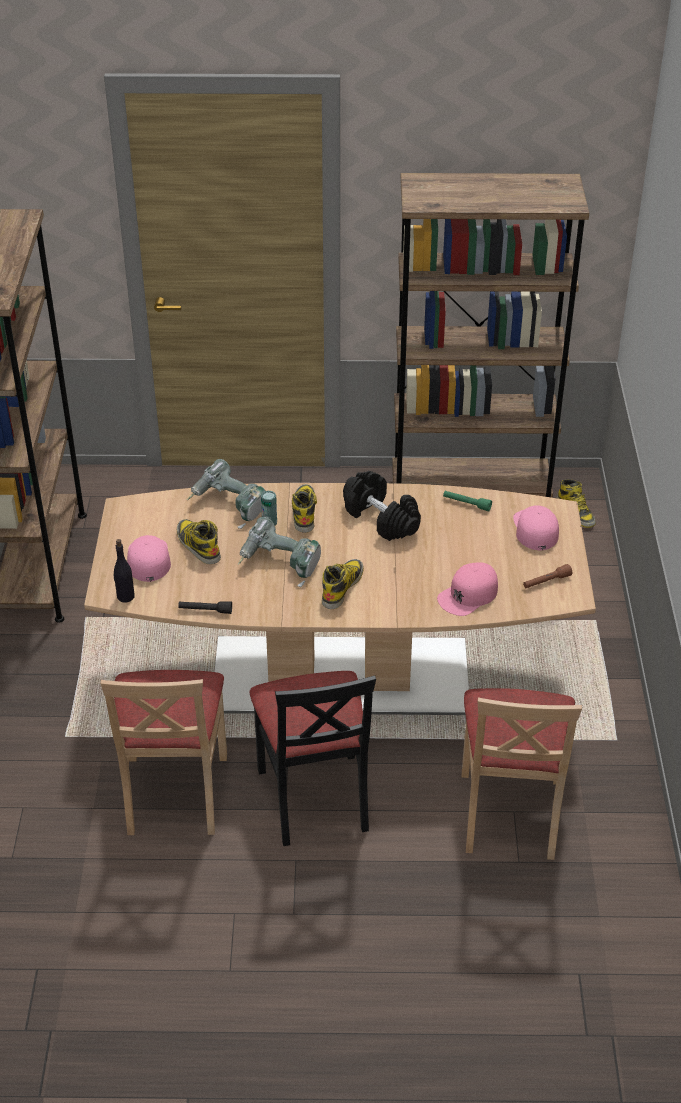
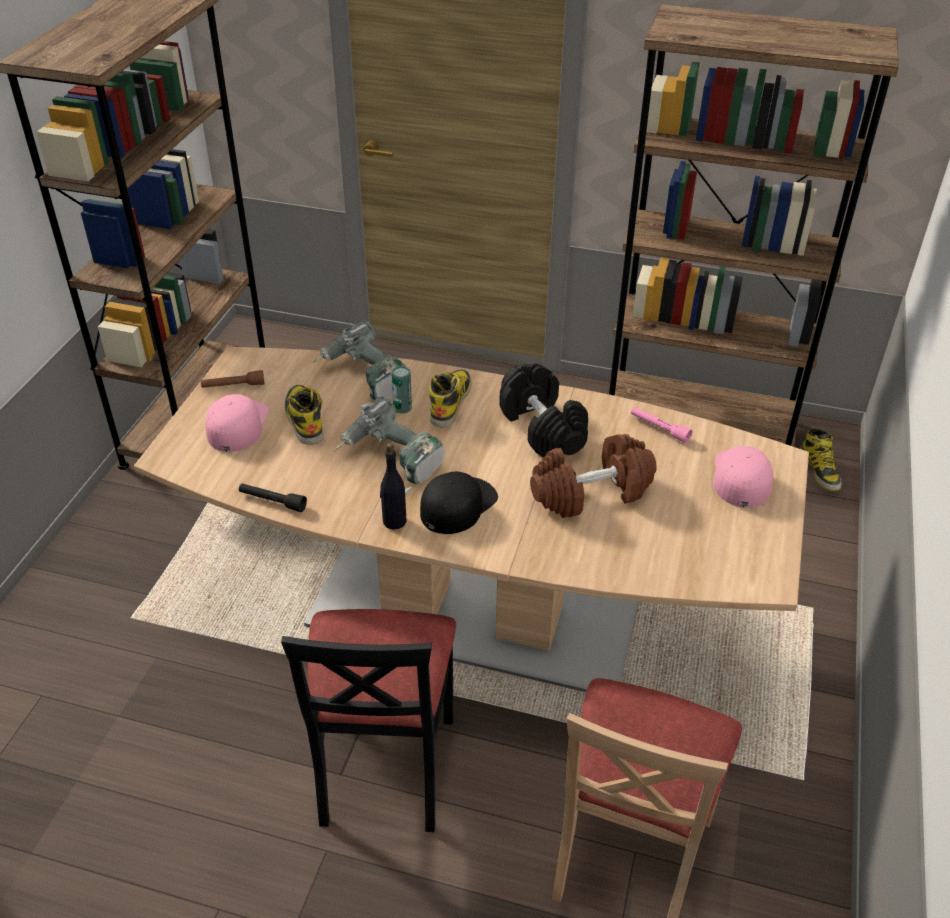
camera: 15 degrees right, 0 degrees up
beige chair [100,670,227,835] -> none
black bottle [114,539,135,602] -> black bottle moved to [380,443,406,530]
boot [322,559,364,609] -> black cap [420,471,498,534]
pink cap [437,562,498,616] -> none
green flashlight [443,491,492,511] -> pink flashlight [631,407,692,443]
brown flashlight [523,564,572,588] -> brown flashlight moved to [201,370,264,388]
none -> brown dumbbell [530,434,657,518]

